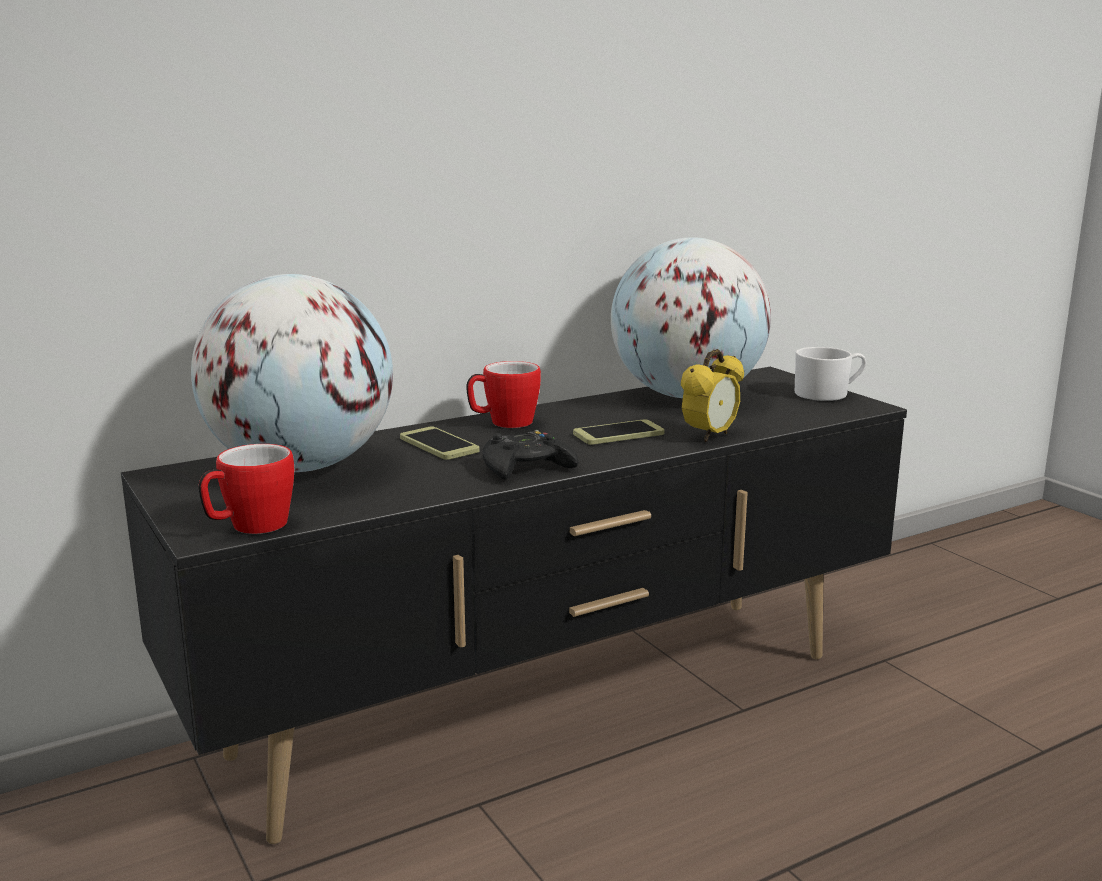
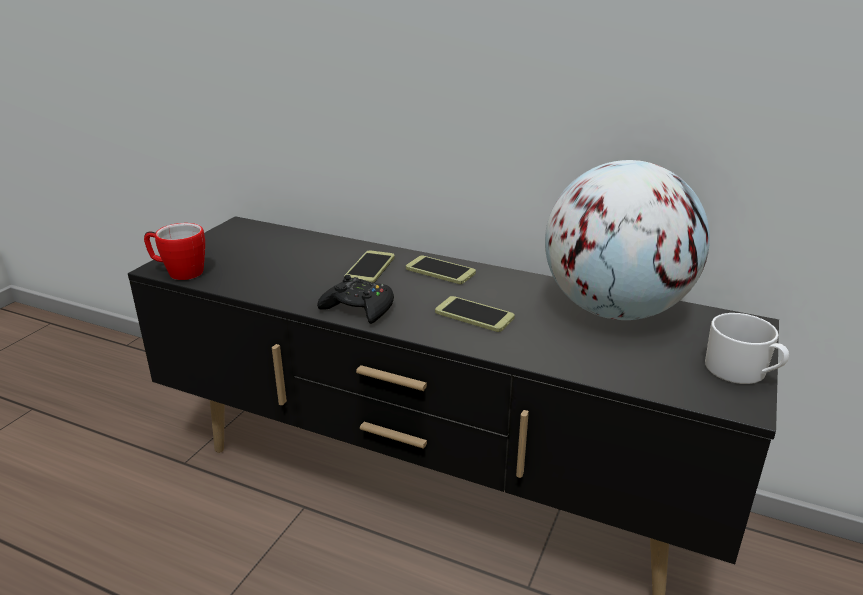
camera: 55 degrees right, 10 degrees up
globe [191,274,393,472] -> none
mug [466,361,541,428] -> phone [406,256,476,284]
alarm clock [681,349,744,442] -> none

